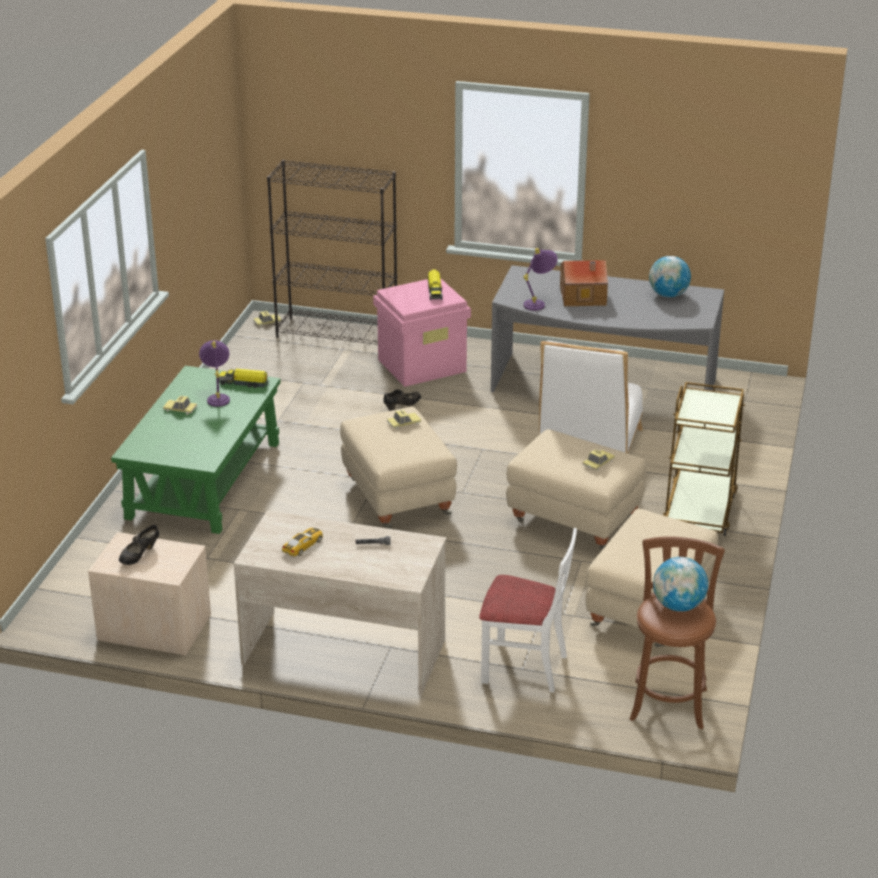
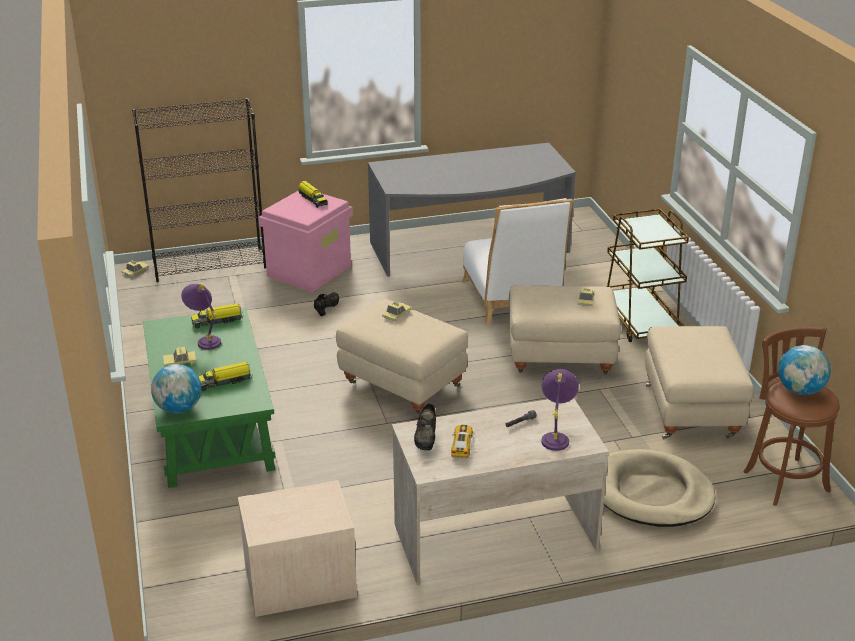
camera: 30 degrees left, 0 degrees up
black shoe [119,525,159,565] -> black shoe moved to [414,403,436,451]
white chair [479,528,577,693] -> beige dog bed [604,449,715,527]
purple table lamp [523,248,558,311] -> purple table lamp moved to [541,369,579,451]
toy house [560,260,608,306] -> none
globe [649,256,691,297] -> globe moved to [151,364,202,413]
none -> toy truck [198,362,252,391]

